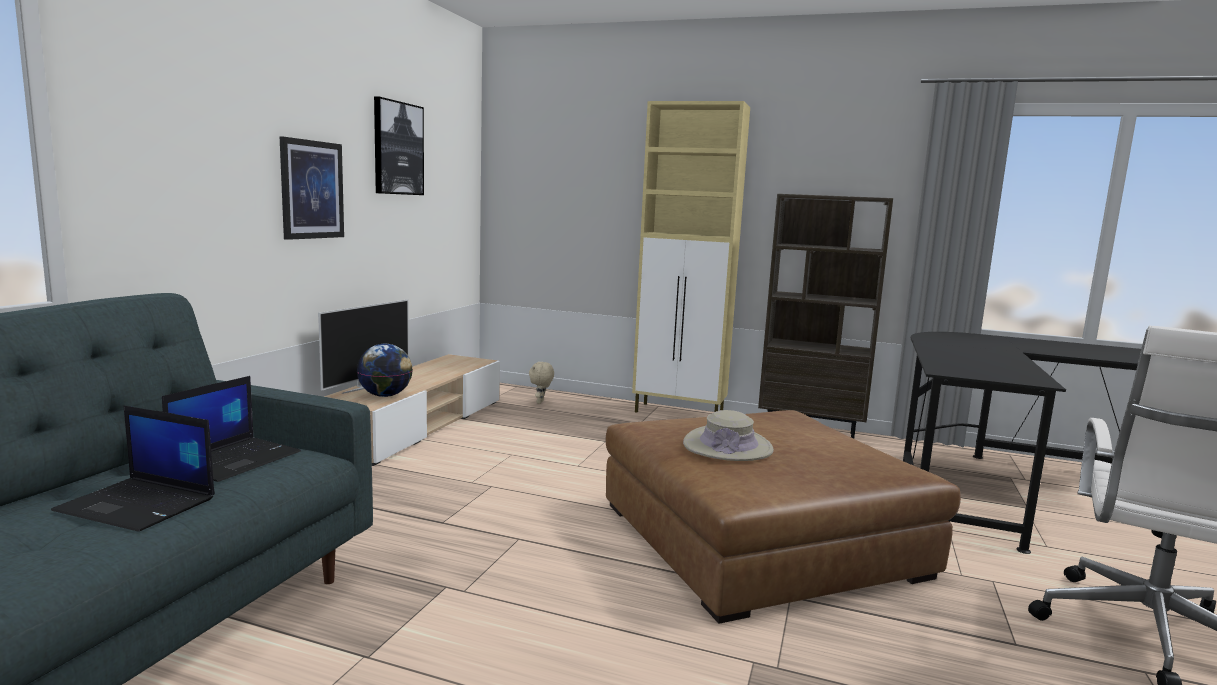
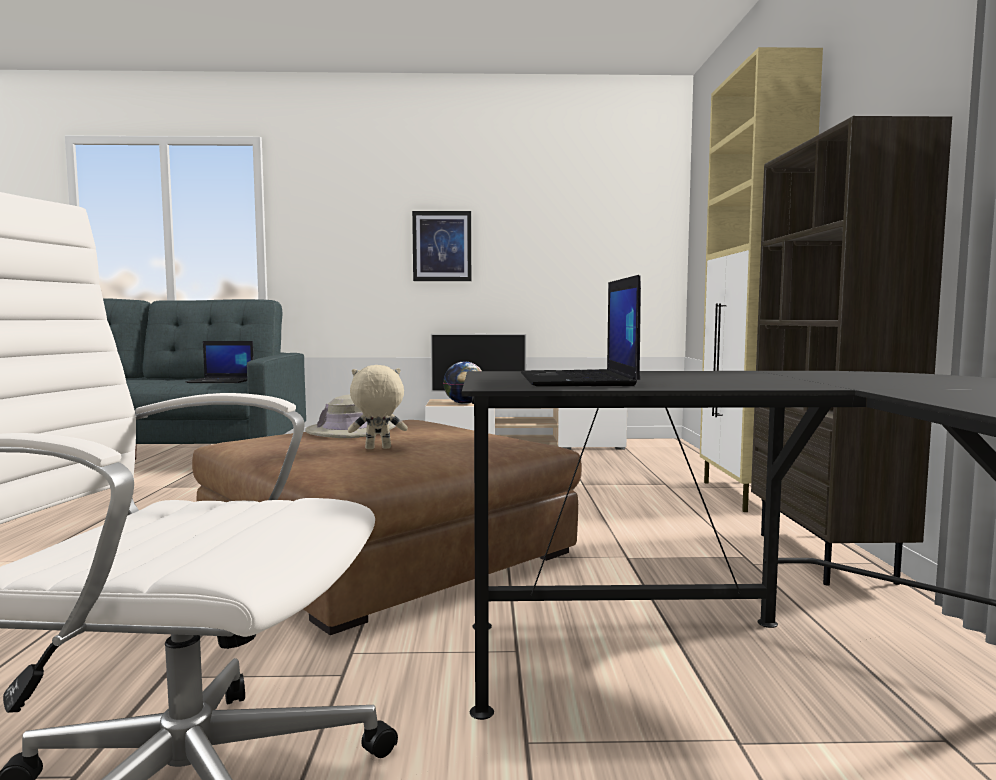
camera: 70 degrees right, 5 degrees down
laptop [51,405,215,532] -> laptop moved to [521,275,641,387]
picture [374,97,424,195] -> none
beige plush toy [529,362,554,404] -> beige plush toy moved to [348,365,408,449]

